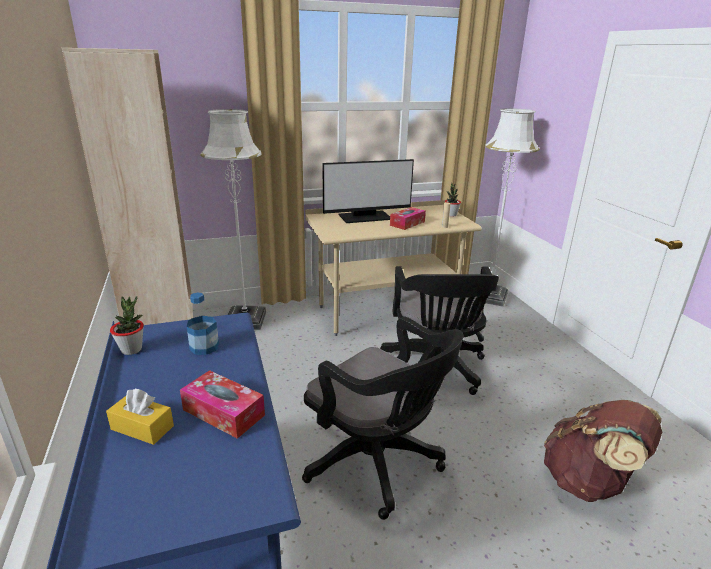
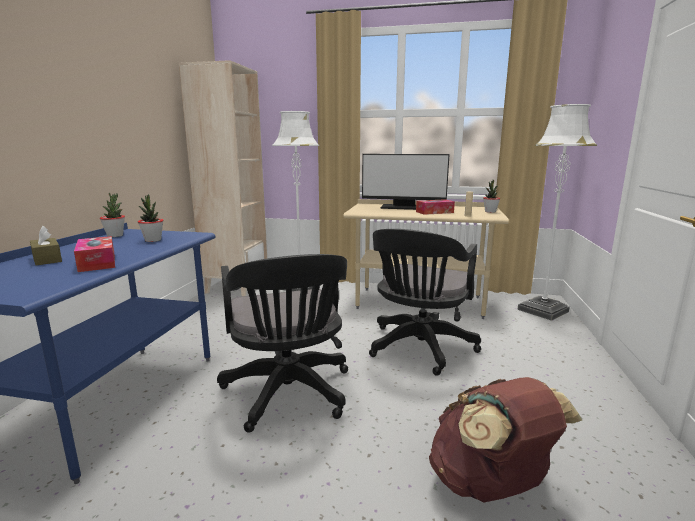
camera: 30 degrees right, 10 degrees down
yellow tissue box [106,389,174,445] -> brown tissue box [30,226,62,266]
bottle [187,293,219,355] -> potted plant [138,194,163,242]

